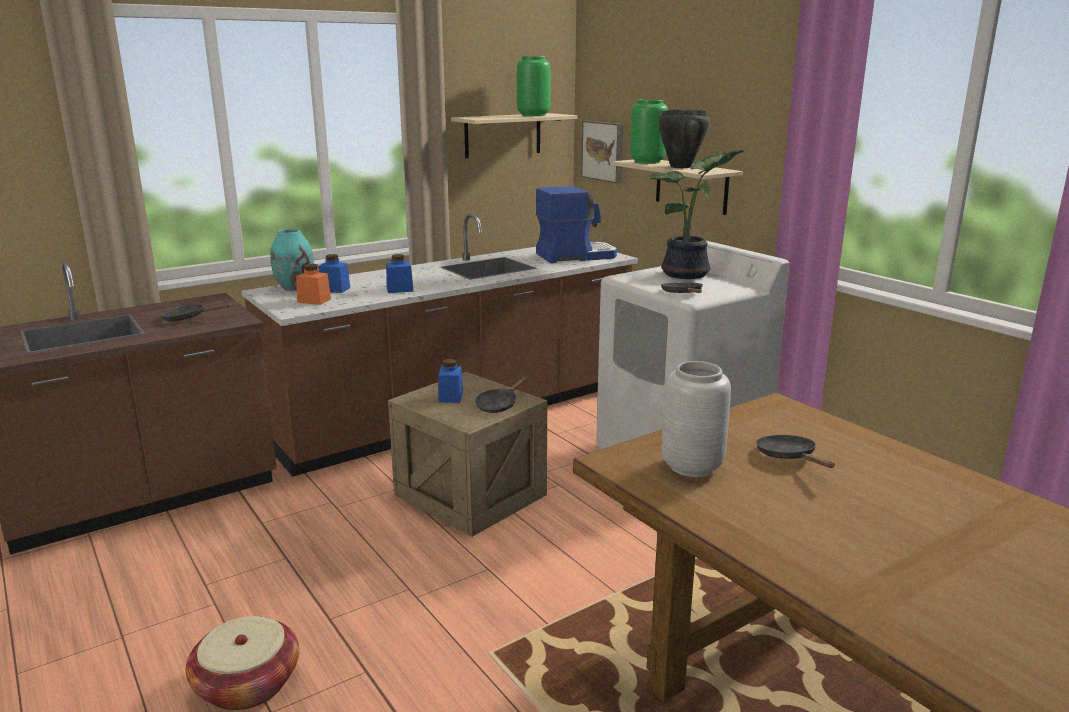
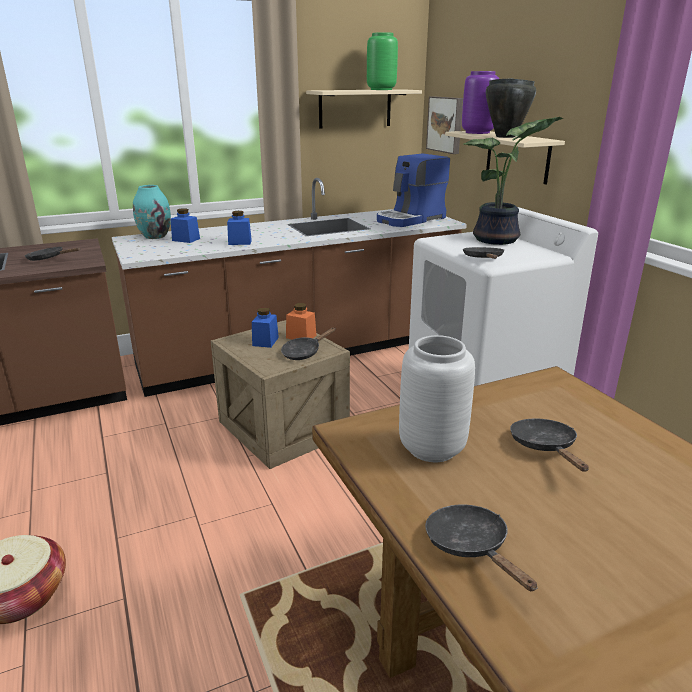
camera: 10 degrees right, 5 degrees up
orange jar [296,264,331,305] -> orange jar moved to [286,303,316,340]
coffee machine [536,186,617,263] -> coffee machine turned 150 degrees clockwise [377,153,450,227]
green vase [630,99,668,164] -> purple vase [462,71,499,134]
none -> black frying pan [425,505,537,591]

